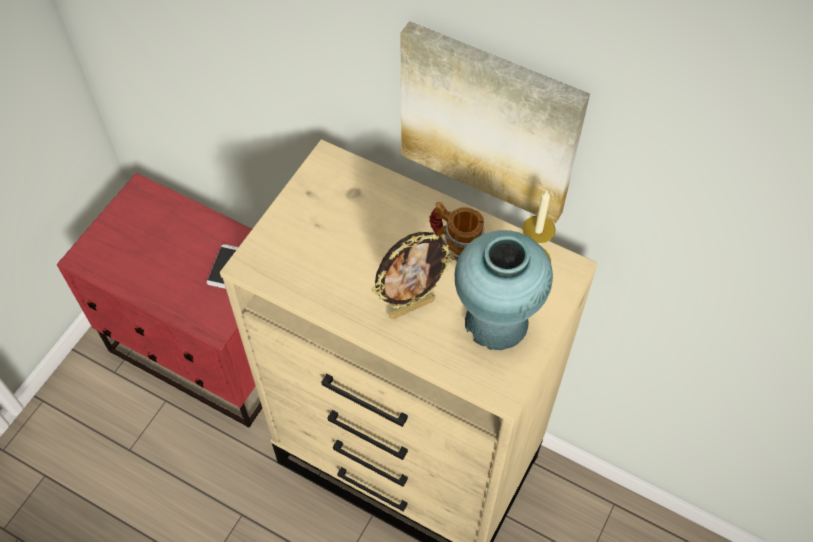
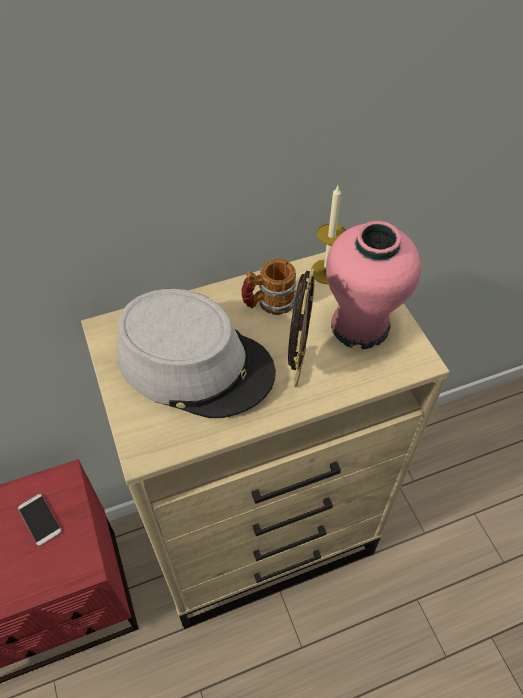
camera: 50 degrees left, 5 degrees down
picture [400,21,590,224] -> none
turquoise vase [455,230,553,350] -> pink vase [326,221,421,349]
none -> grey hat [117,289,276,418]

